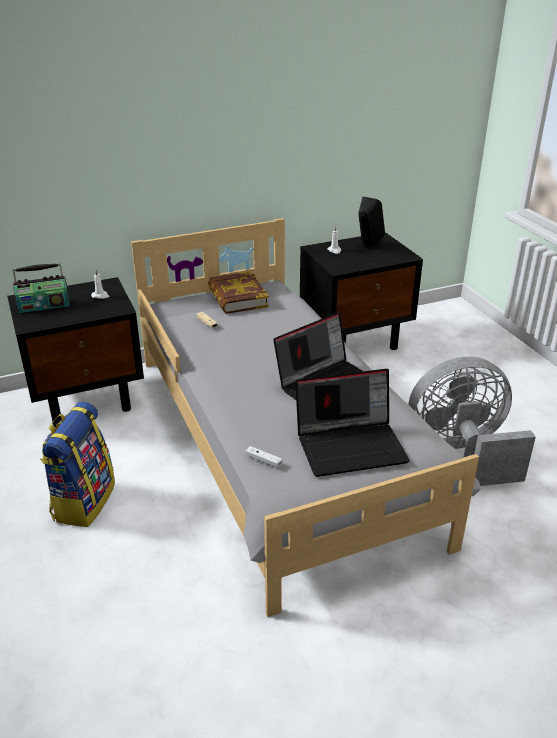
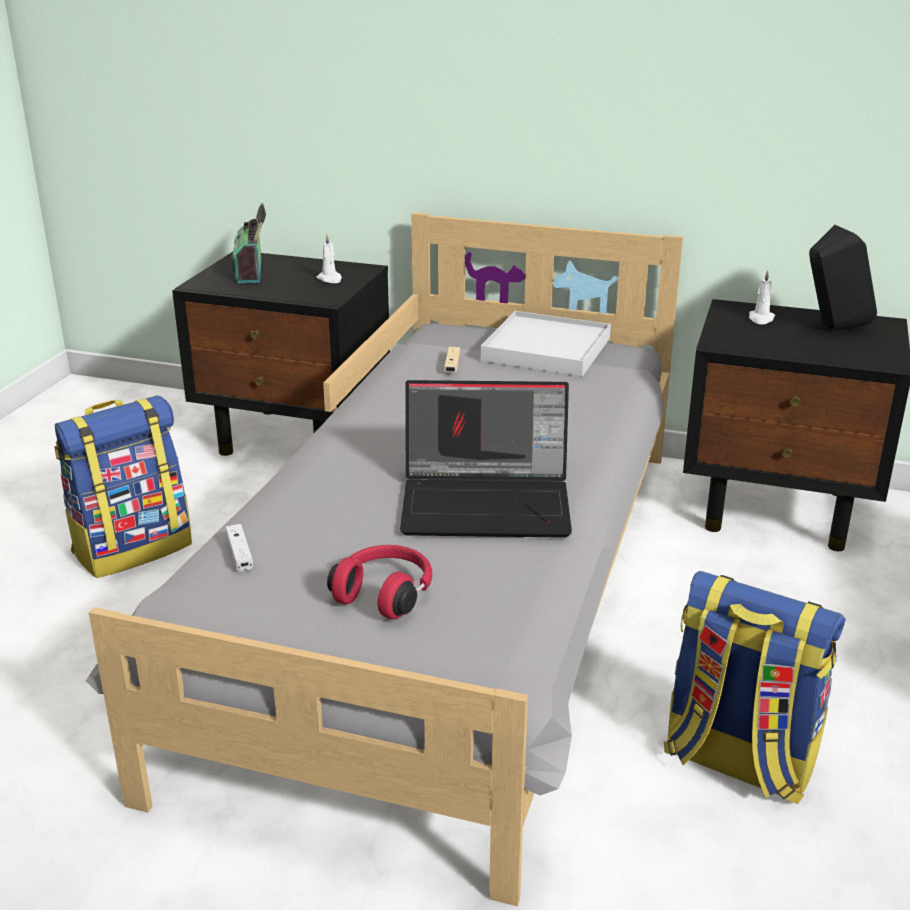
camera: 40 degrees right, 5 degrees down
radio [13,263,70,313] -> radio turned 60 degrees clockwise [231,203,266,283]
book [208,271,269,314] -> white tray [481,311,611,377]
laptop [295,369,410,477] -> red headphones [327,545,432,619]
grey fan [408,357,536,486] -> backpack [664,571,846,804]

